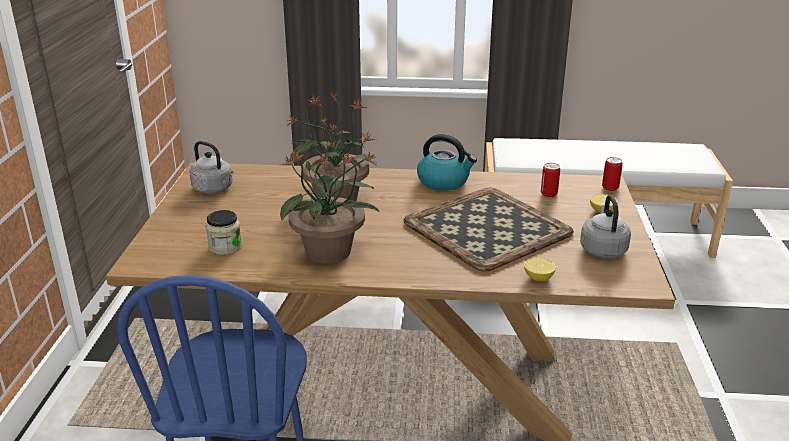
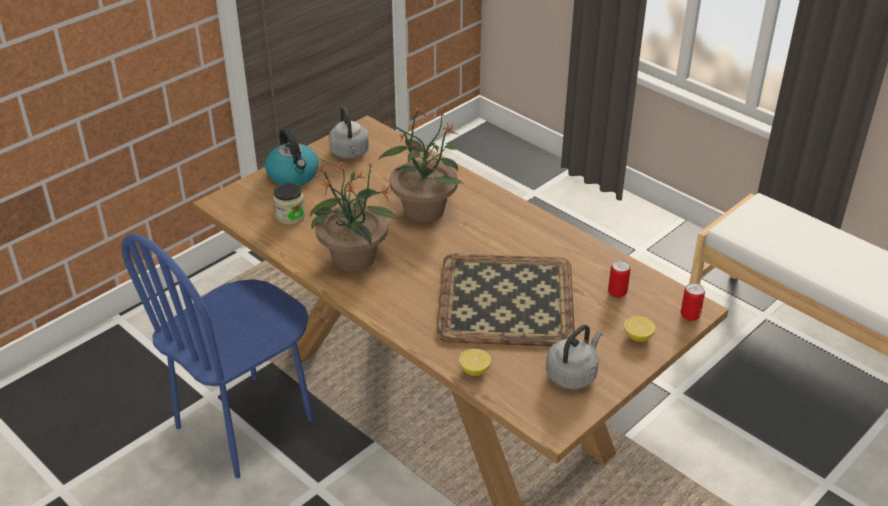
camera: 40 degrees right, 10 degrees up
kettle [417,134,477,191] -> kettle moved to [265,128,319,185]

